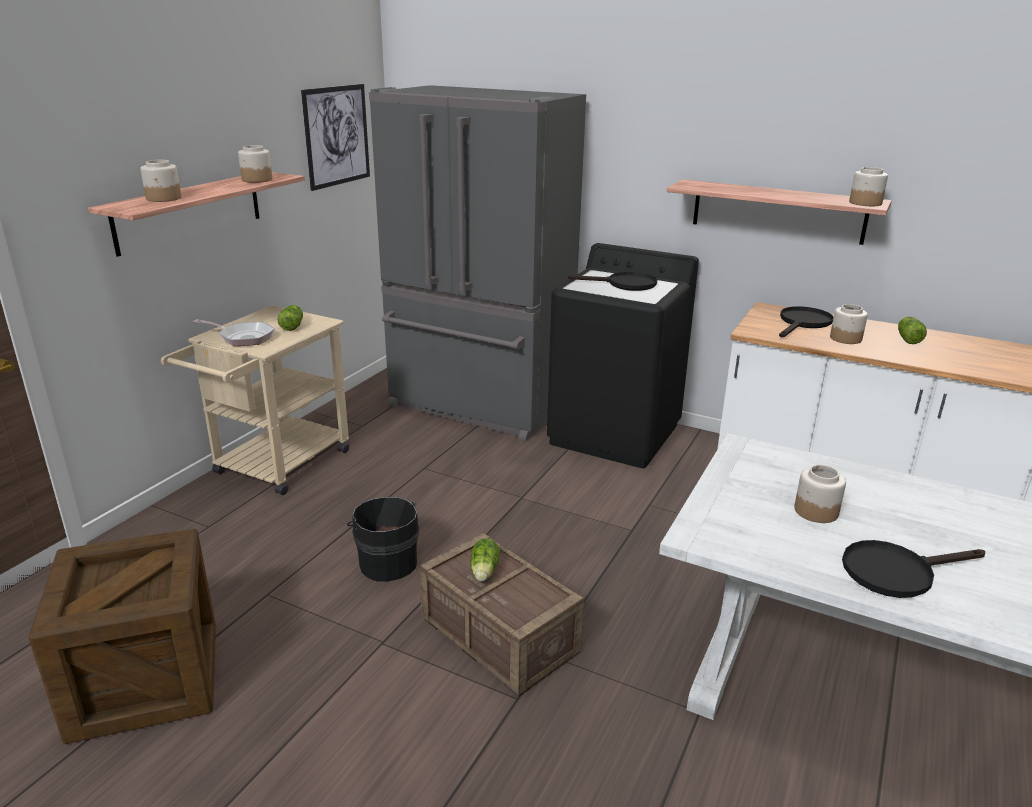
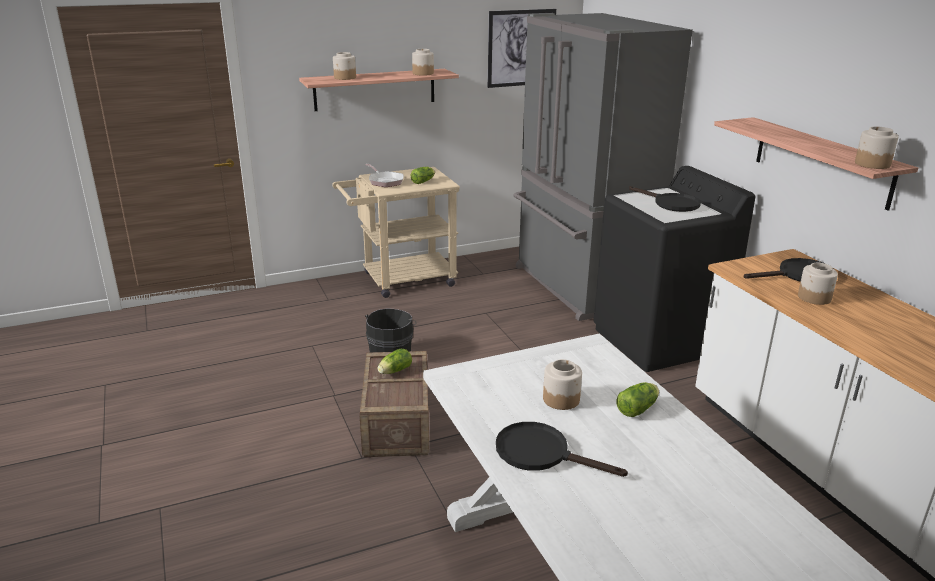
camera: 40 degrees right, 0 degrees up
crate [28,529,216,744] -> none
lettuce [898,317,927,344] -> lettuce moved to [616,382,659,417]

